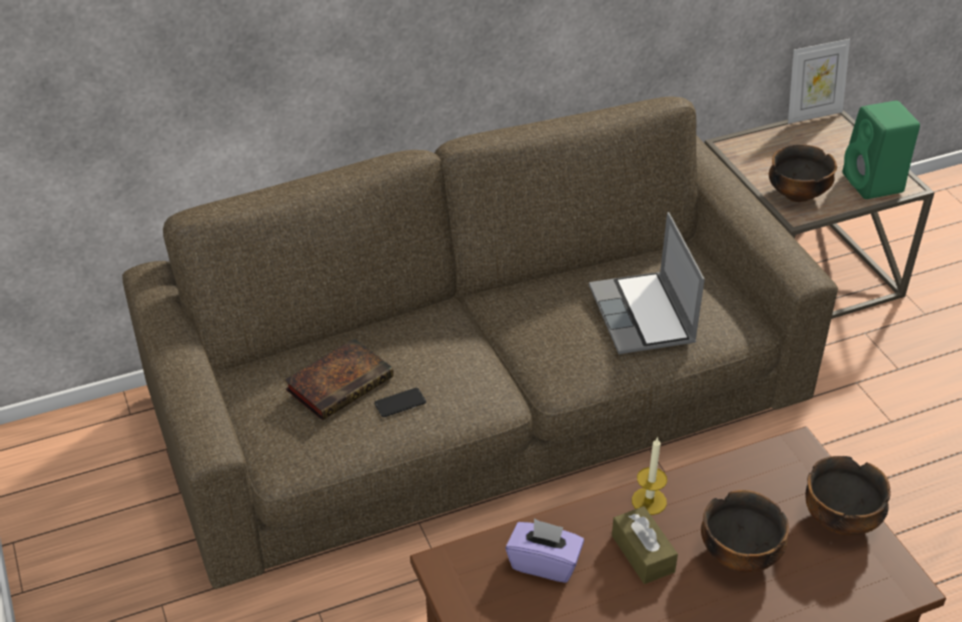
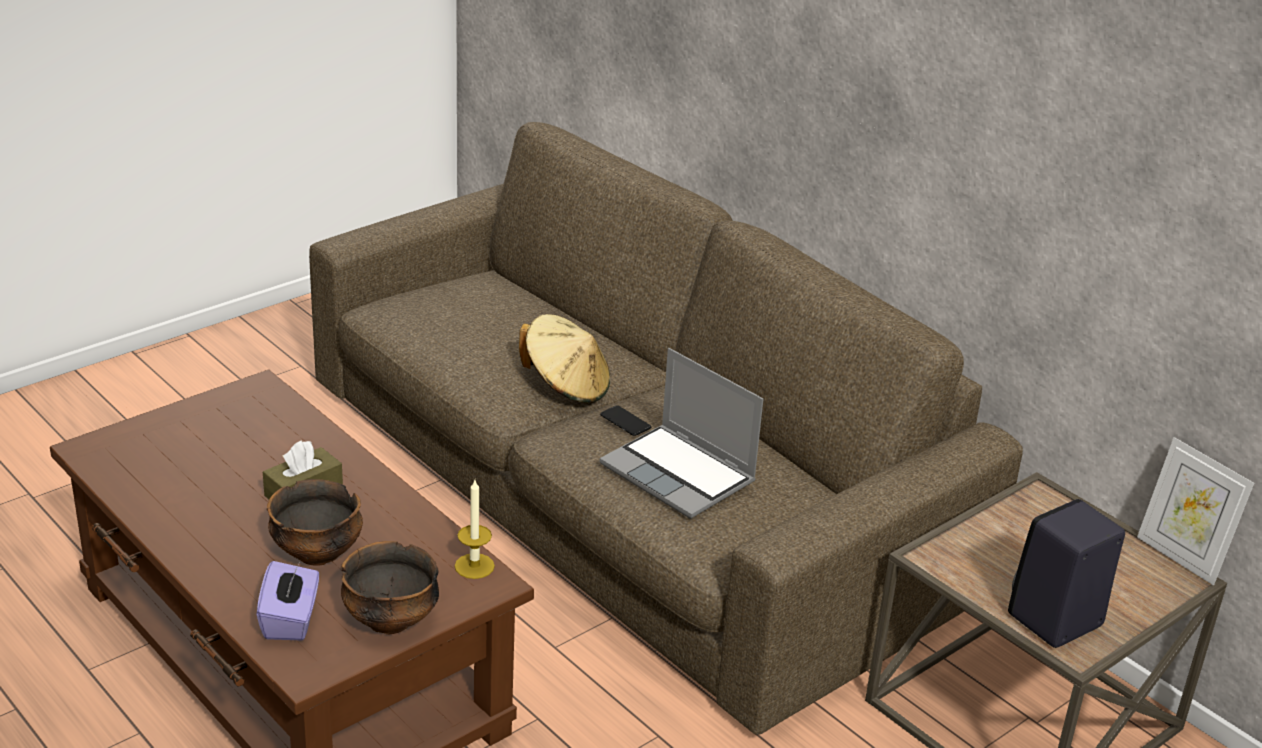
camera: 70 degrees right, 10 degrees down
book [285,338,394,420] -> none
phone [374,388,426,417] -> phone moved to [600,405,651,436]
purple tissue box [505,518,584,583] -> purple tissue box moved to [257,561,319,641]
laptop [589,212,705,354] -> laptop turned 105 degrees counterclockwise [600,348,764,519]
candle [632,436,667,515] -> candle moved to [455,480,495,579]
bowl [769,144,837,202] -> none
green speaker [843,101,920,199] -> black speaker [1008,499,1125,648]
none -> beige hat [519,314,610,403]

